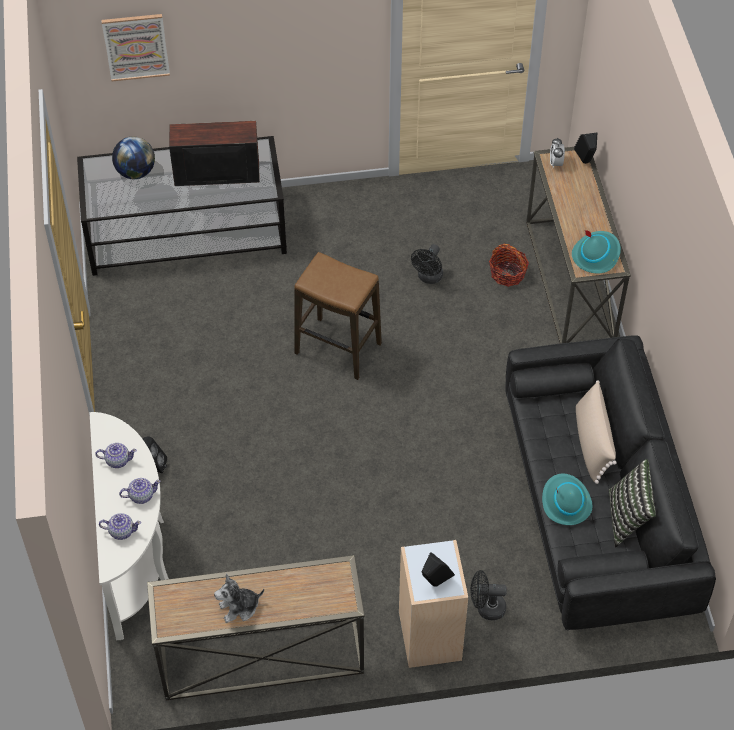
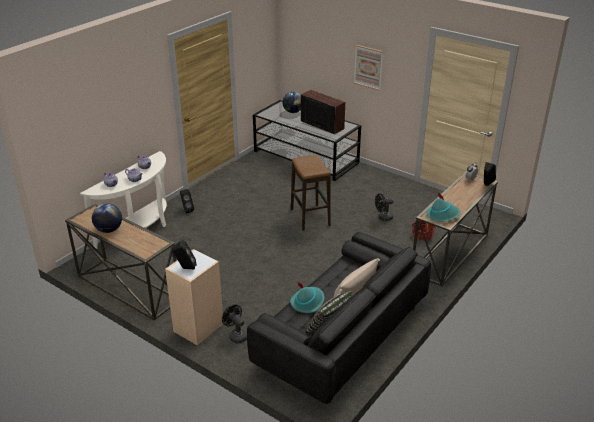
camera: 45 degrees right, 20 degrees down
picture [102,14,170,81] -> picture moved to [354,45,383,91]
plush toy [214,574,264,623] -> globe [92,203,122,233]

